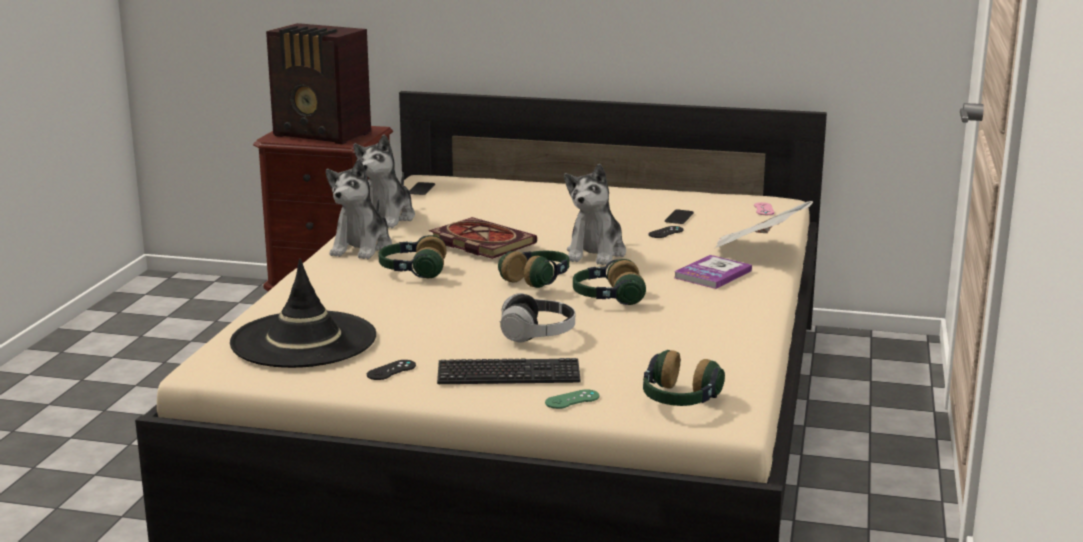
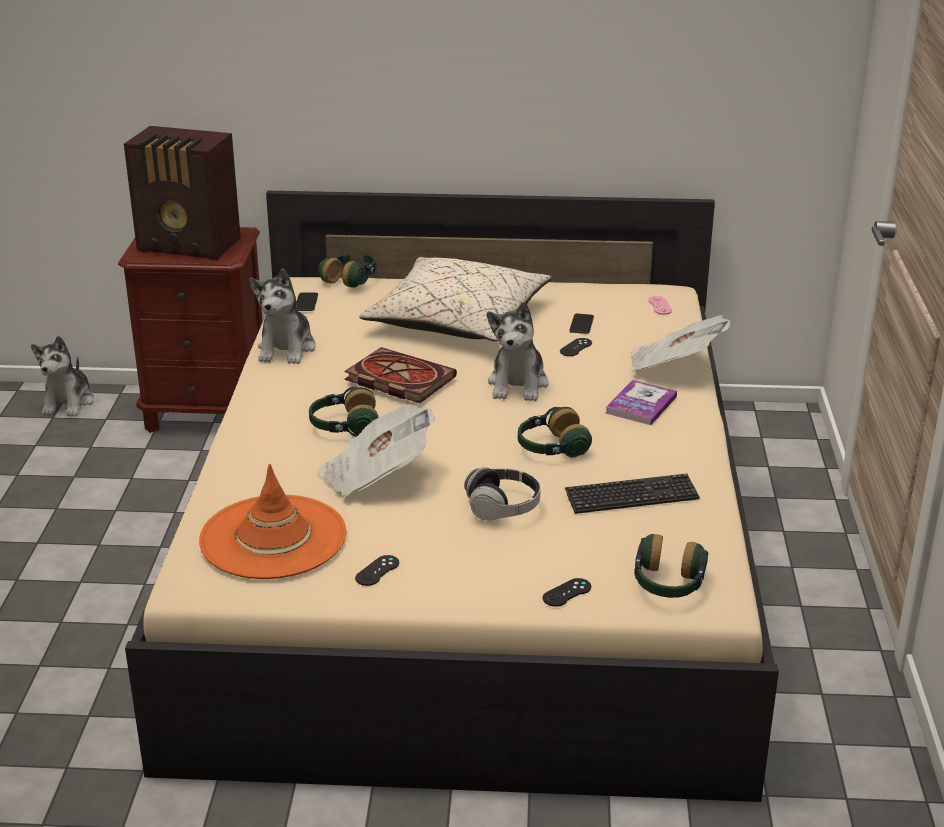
camera: 10 degrees left, 10 degrees up
black hat [230,259,376,368] -> orange hat [199,464,346,579]
plush toy [326,159,392,259] -> plush toy moved to [31,336,94,416]
keyboard [437,358,581,384] -> keyboard moved to [565,474,700,514]
headphones [498,251,569,288] -> headphones moved to [318,254,376,288]
green game controller [545,389,599,409] -> black game controller [543,578,591,607]
none -> newspaper [317,404,435,497]
none -> beige pillow [359,257,552,341]

